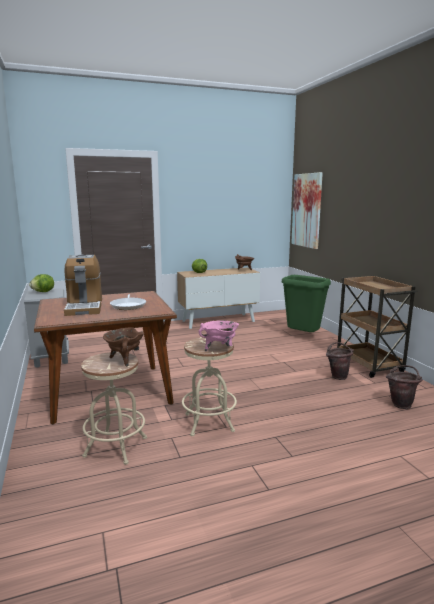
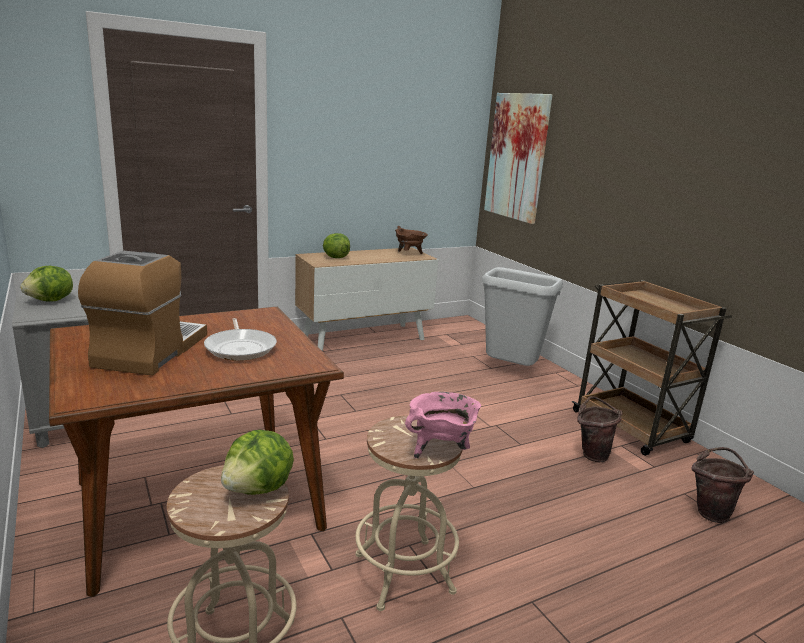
camera: 10 degrees left, 5 degrees up
coffee machine [64,255,102,316] -> coffee machine turned 150 degrees counterclockwise [78,251,207,376]
brown cooking pot [103,327,144,366] -> lettuce [221,430,294,495]
green trash can [282,275,331,332] -> grey trash can [482,267,563,366]

